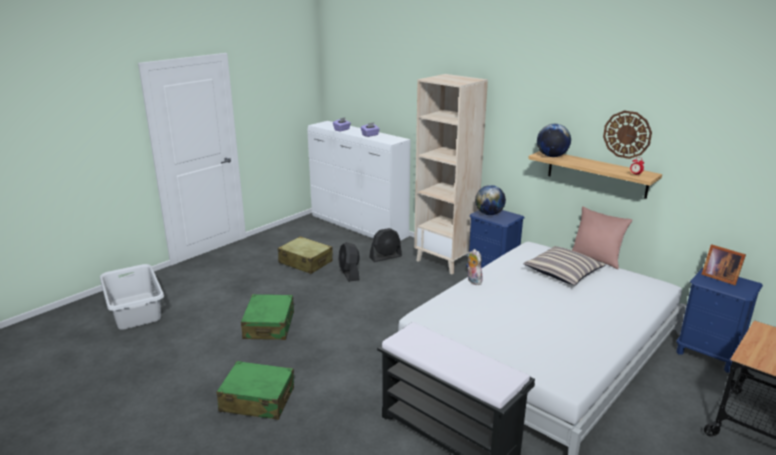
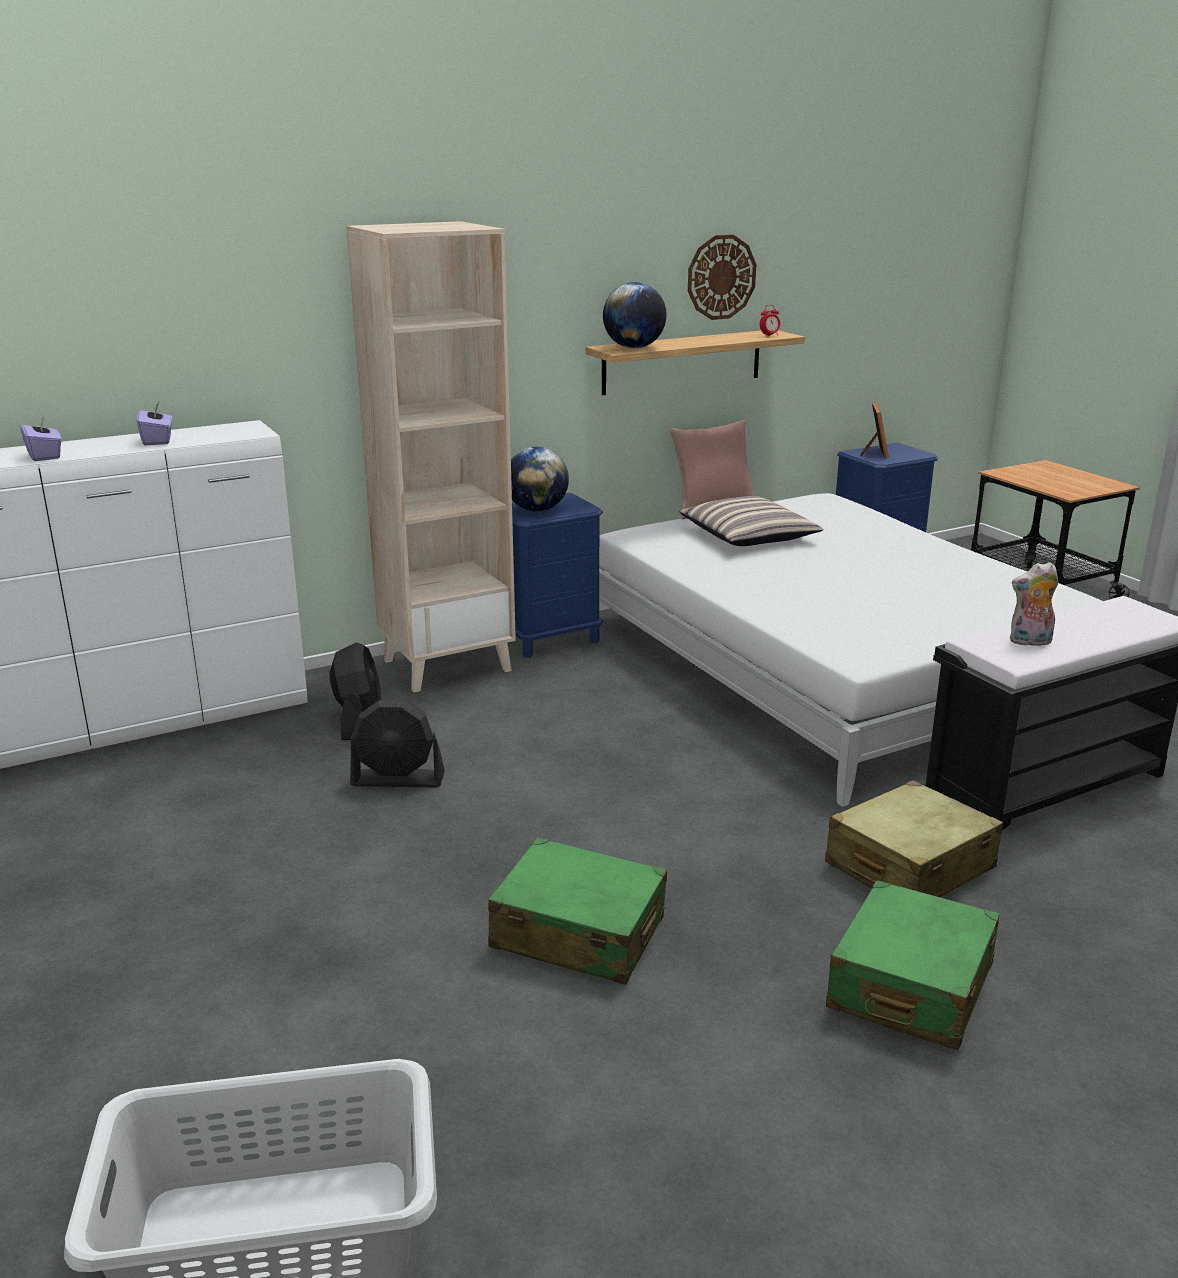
camera: 70 degrees left, 0 degrees up
beige suitcase [278,236,333,274] -> beige suitcase moved to [825,780,1003,897]
plush toy [468,249,483,285] -> plush toy moved to [1010,562,1058,646]
picture frame [701,244,746,285] -> picture frame turned 60 degrees counterclockwise [861,402,889,458]

